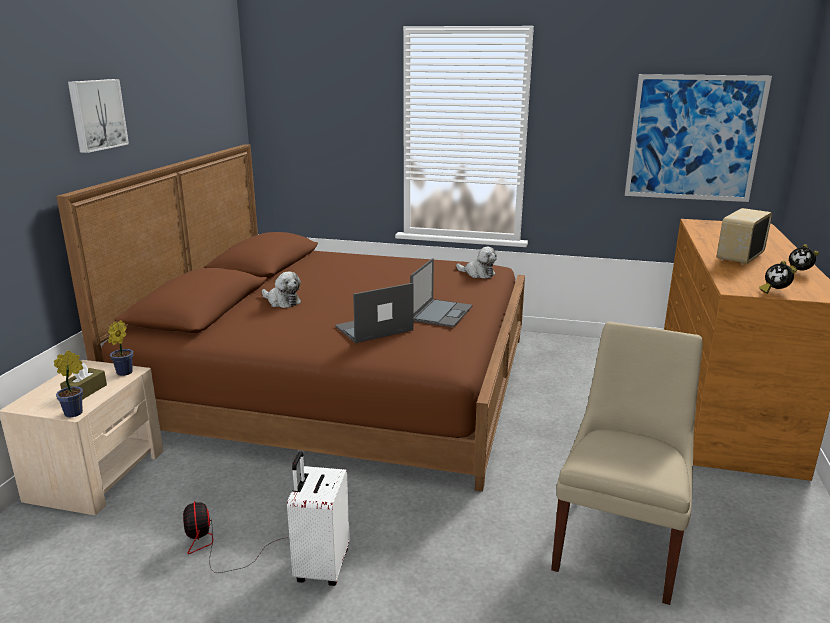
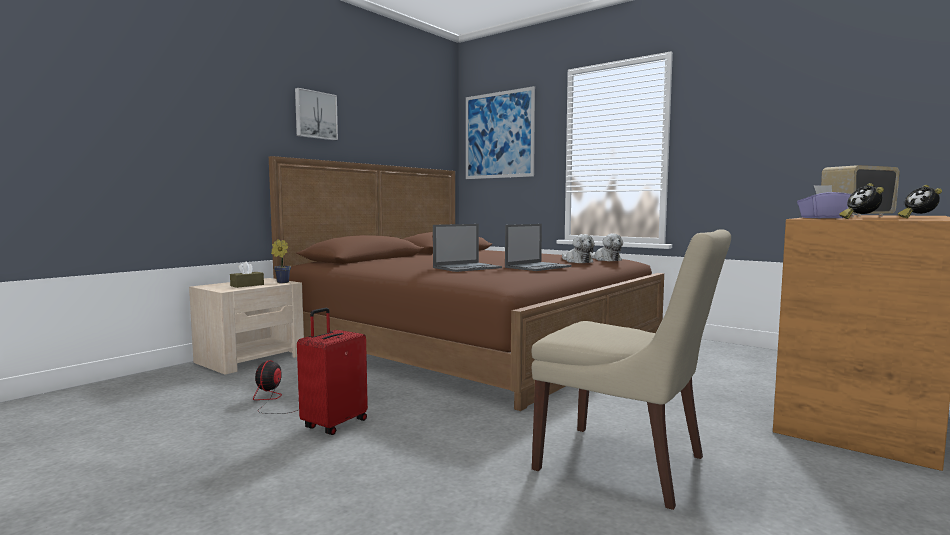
camera: 25 degrees right, 15 degrees down
potted plant [54,350,83,417] -> none
plush toy [262,271,301,308] -> plush toy moved to [562,234,595,263]
white suitcase [287,451,350,586] -> red suitcase [297,308,368,435]
laptop [335,283,414,343] -> laptop turned 150 degrees clockwise [433,224,502,272]
beige chair [551,322,703,605] -> beige chair turned 75 degrees clockwise [531,229,731,510]
picture [625,74,772,202] -> picture moved to [466,86,535,179]
none -> purple tissue box [797,185,851,218]

